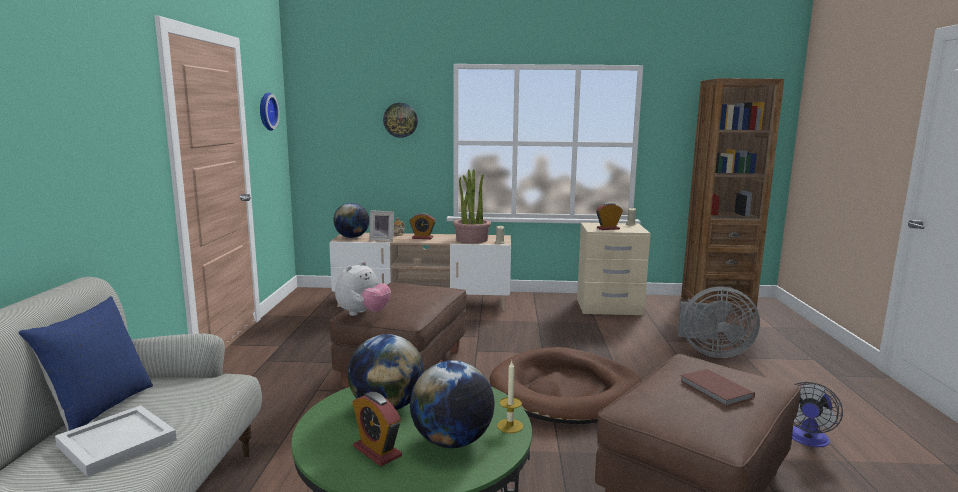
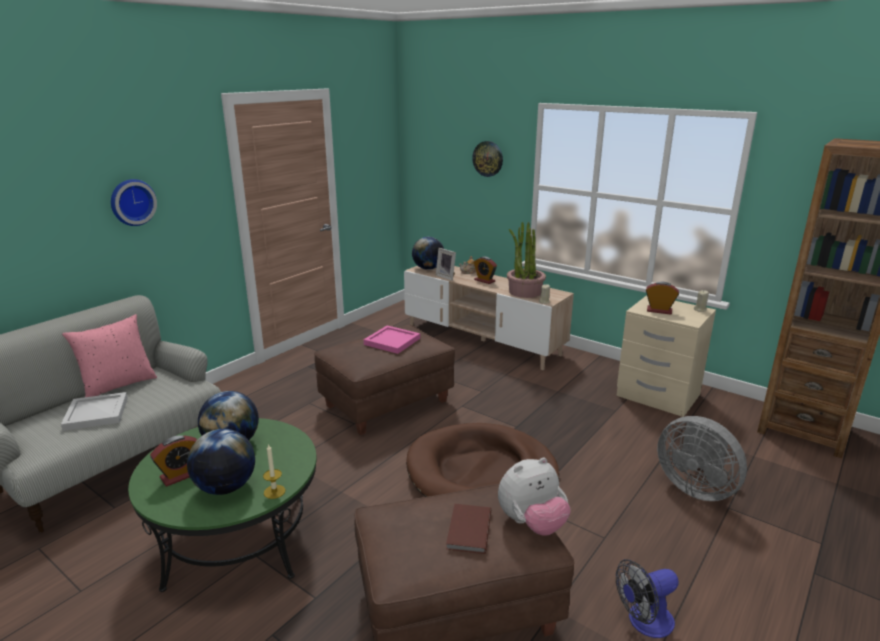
camera: 35 degrees right, 10 degrees up
blue pillow [18,296,153,431] -> pink pillow [62,314,157,397]
wall clock [260,92,280,131] -> wall clock moved to [111,179,157,226]
plush toy [335,261,391,316] -> plush toy moved to [498,457,571,536]
alarm clock [353,392,402,466] -> alarm clock turned 120 degrees counterclockwise [150,435,197,487]
none -> pink tray [364,325,420,354]

